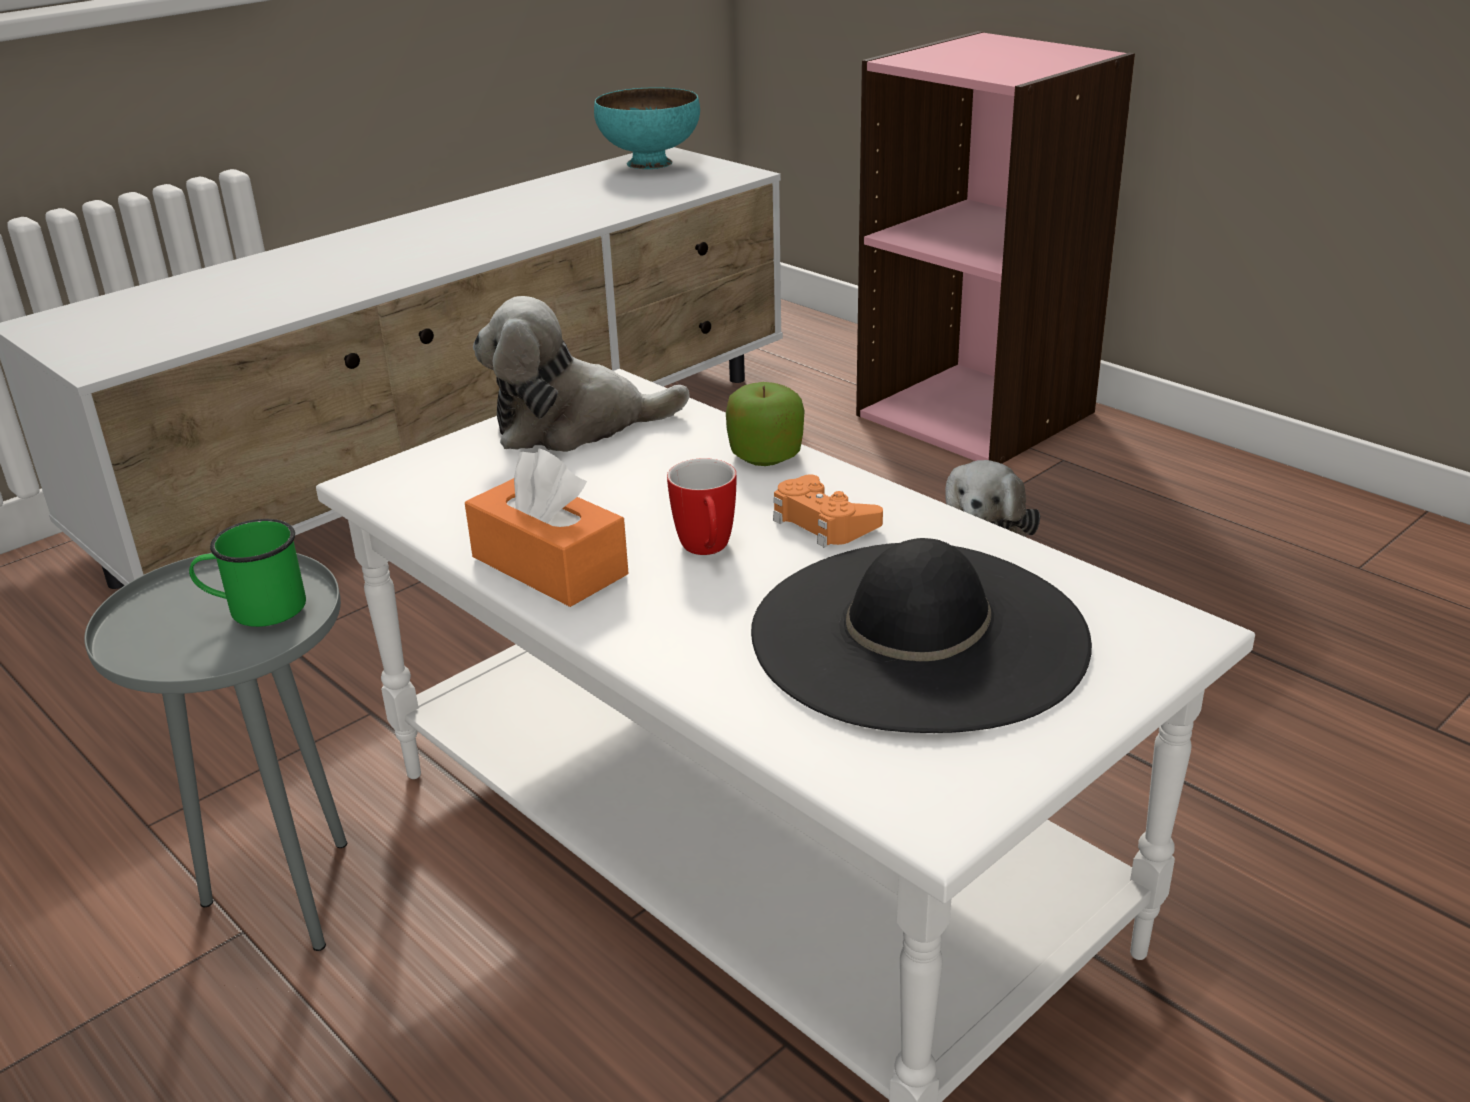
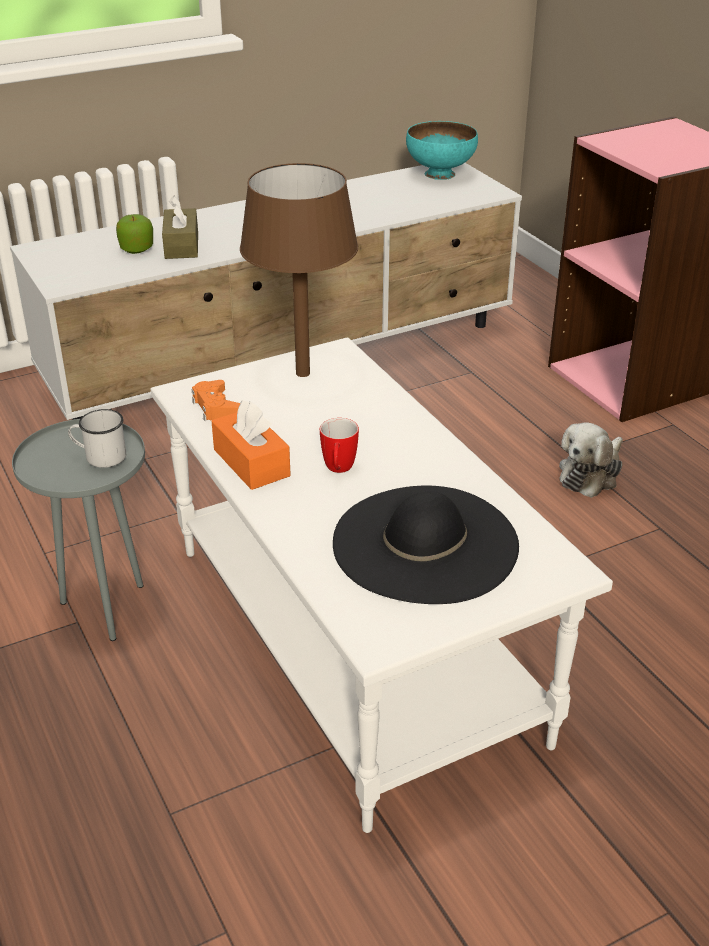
camera: 15 degrees right, 5 degrees up
green mug [189,519,306,627] -> white mug [68,409,126,468]
plush toy [473,296,690,452] -> brown table lamp [240,163,358,377]
apple [726,382,804,466] -> apple moved to [116,214,153,254]
orange game controller [773,474,883,548] -> orange game controller moved to [192,380,240,421]
none -> brown tissue box [162,196,198,259]

